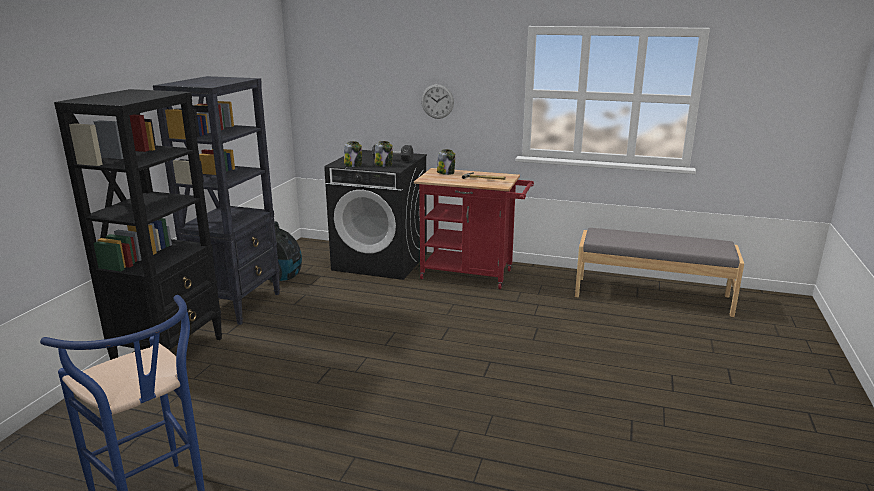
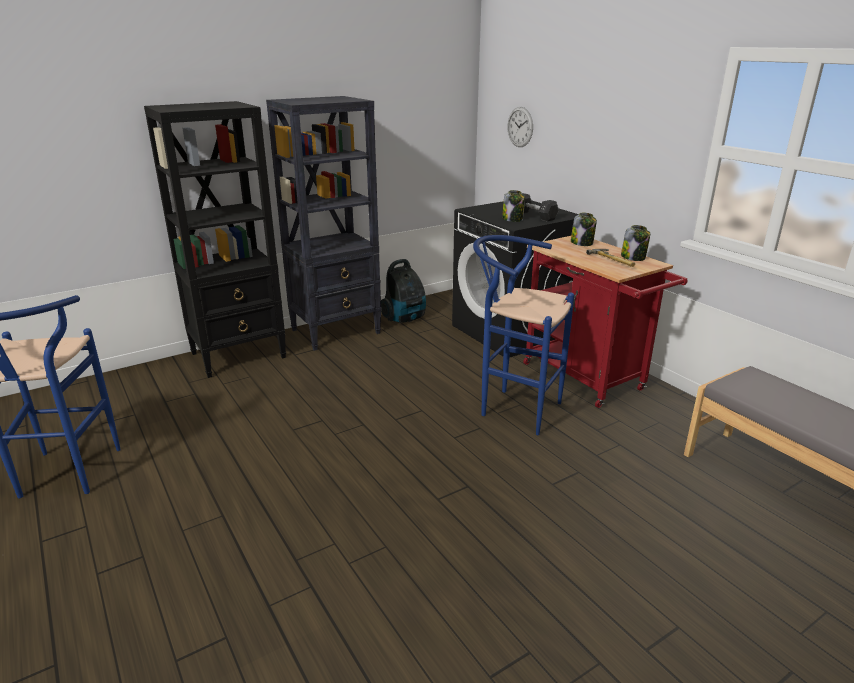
camera: 40 degrees right, 5 degrees up
jar [344,141,362,167] -> jar moved to [621,225,650,261]
wall clock [421,84,454,119] -> wall clock moved to [507,107,533,147]
none -> blue stool [473,235,574,435]

